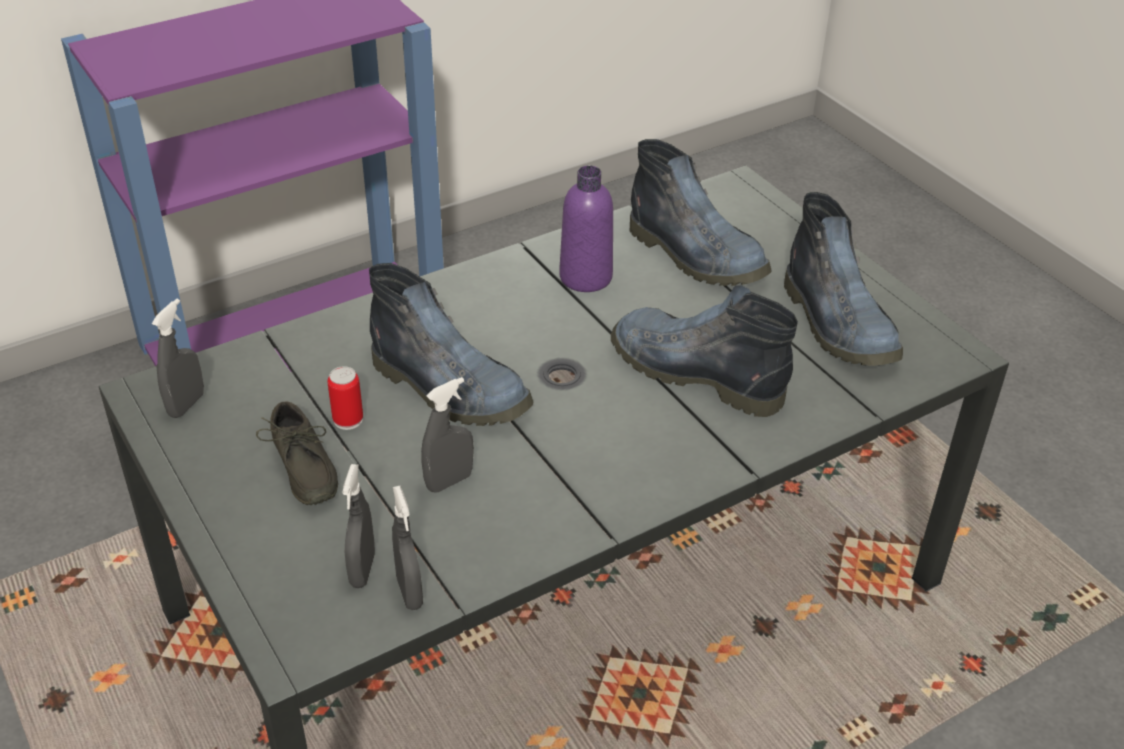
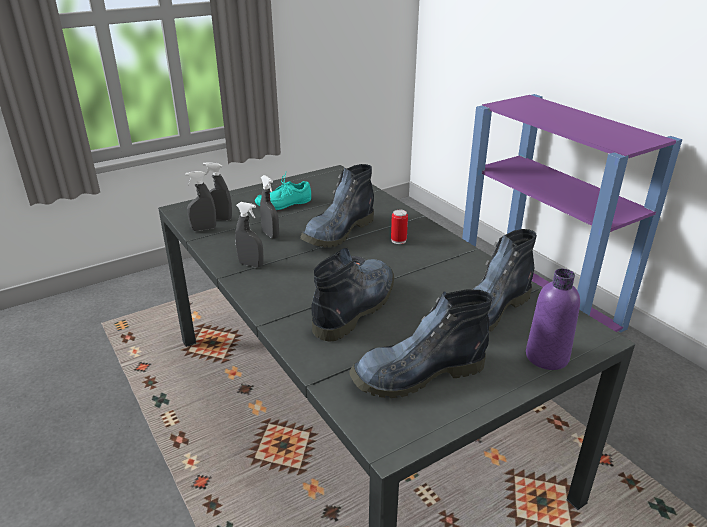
camera: 90 degrees right, 10 degrees down
grey spray bottle [152,299,204,418] -> grey spray bottle moved to [235,202,263,268]
grey shoe [256,402,338,505] -> turquoise shoe [255,173,311,210]
can [327,366,363,430] -> can moved to [391,210,408,244]
purple bottle [559,166,613,292] -> purple bottle moved to [526,269,580,370]

